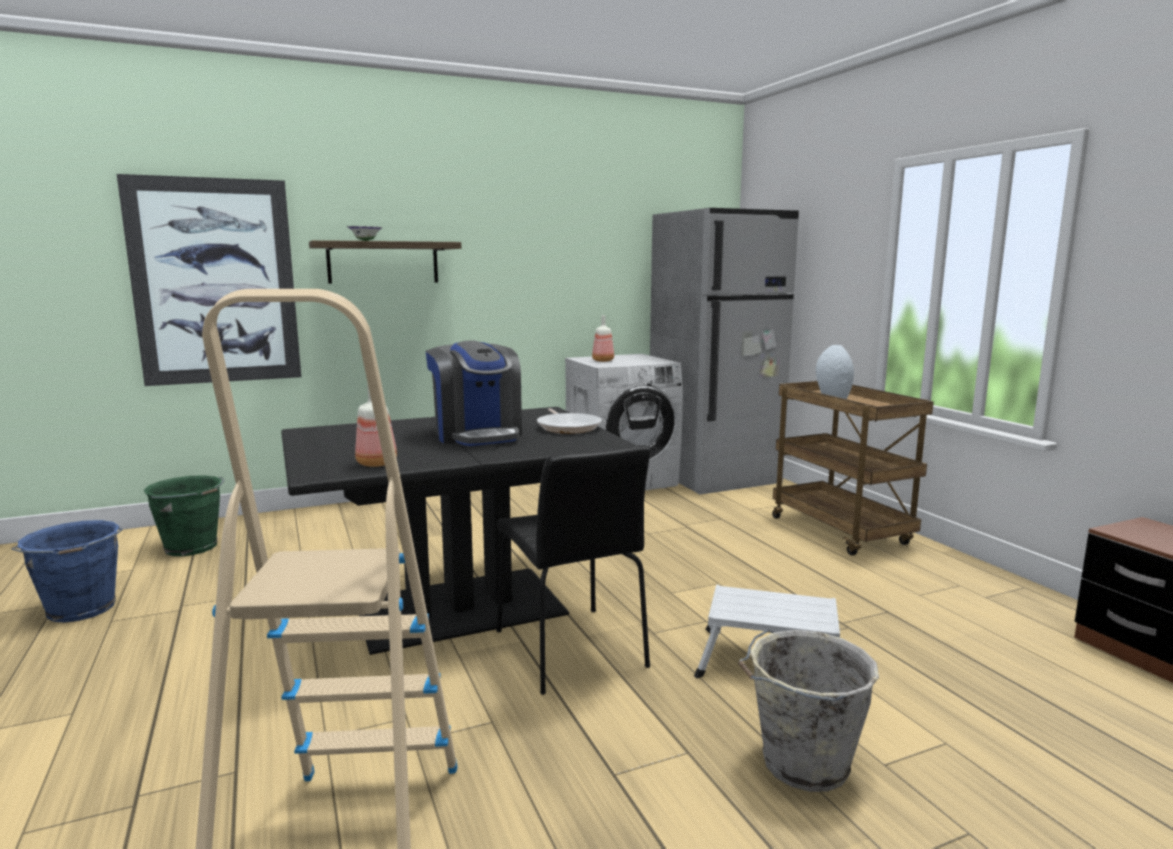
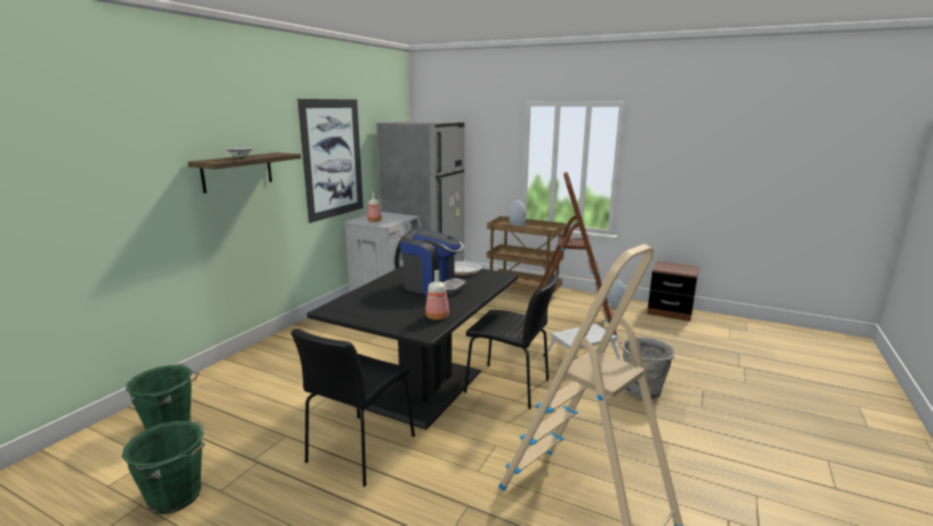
camera: 40 degrees left, 5 degrees up
blue bucket [11,520,123,623] -> green bucket [122,421,205,514]
picture [117,174,301,386] -> picture moved to [297,99,363,223]
none -> black chair [291,329,415,487]
none -> brown step ladder [538,172,617,336]
none -> grey vase [607,279,626,309]

